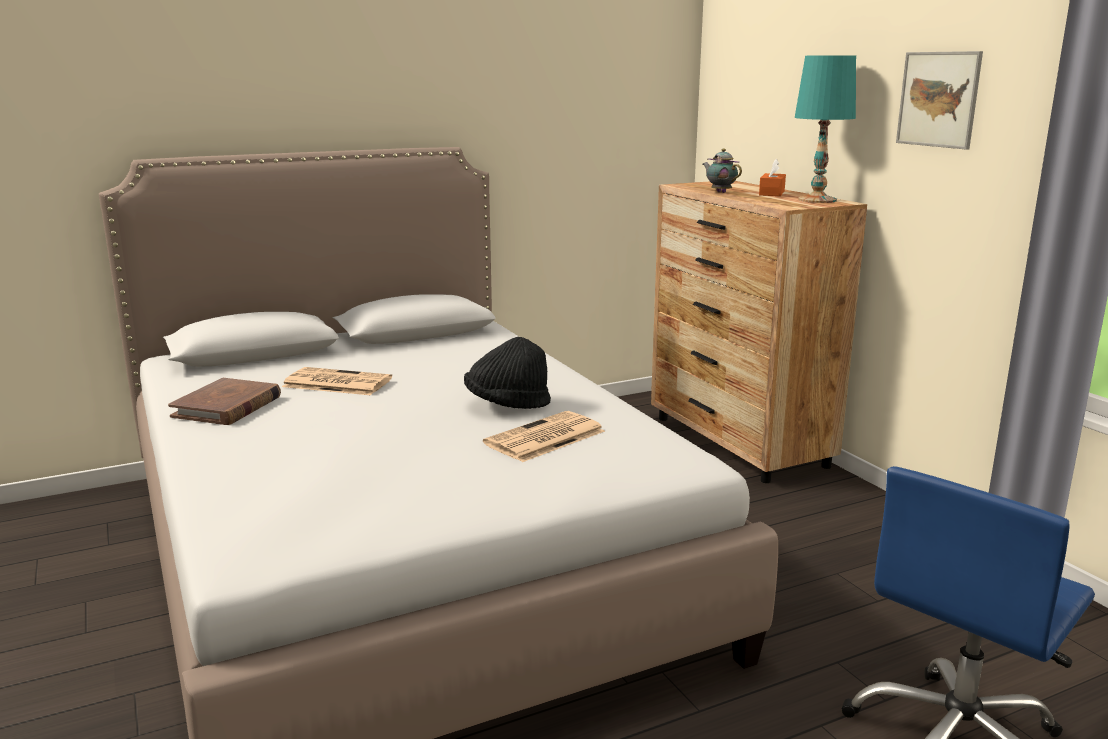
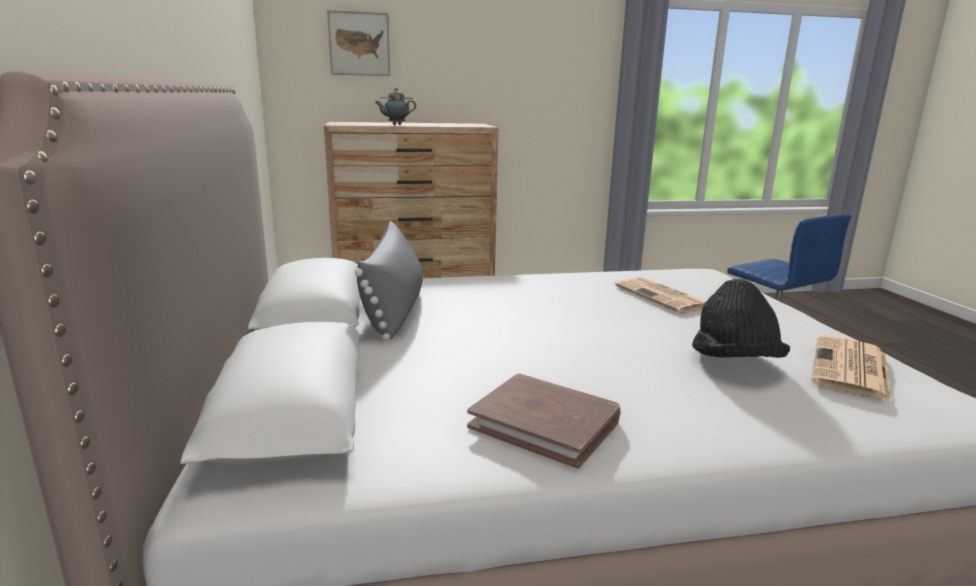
camera: 75 degrees left, 0 degrees up
newspaper [282,367,392,395] -> newspaper moved to [811,335,892,402]
black hat [464,337,551,409] -> black hat moved to [692,279,790,358]
orange tissue box [759,159,786,196] -> none
turquoise table lamp [795,55,856,203] -> none
picture [896,51,983,150] -> picture moved to [327,10,390,76]
none -> grey pillow [354,221,423,341]

